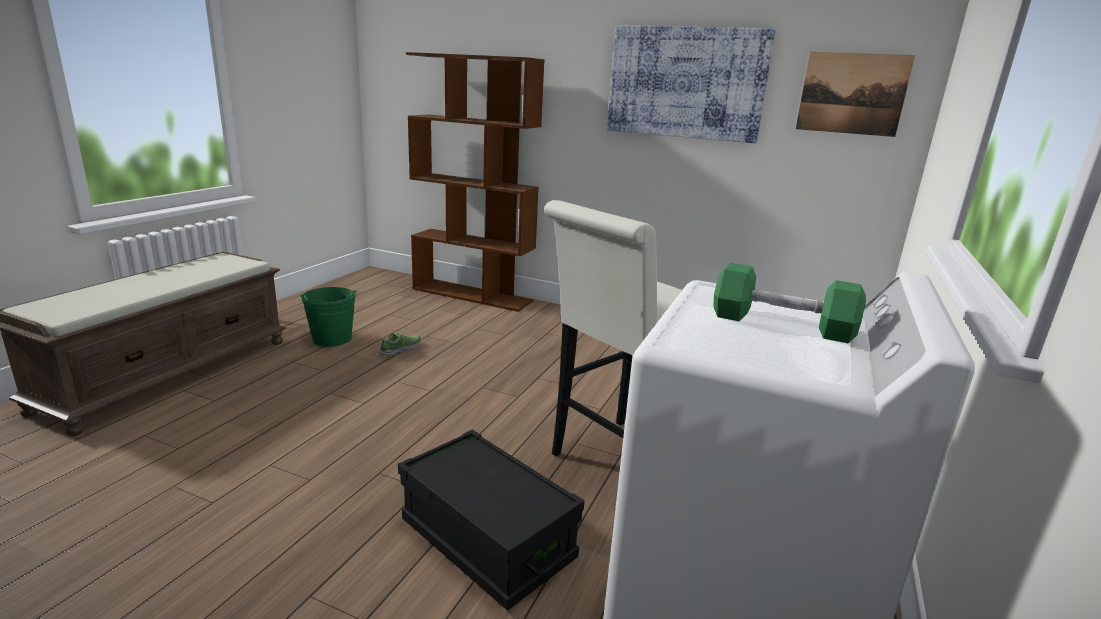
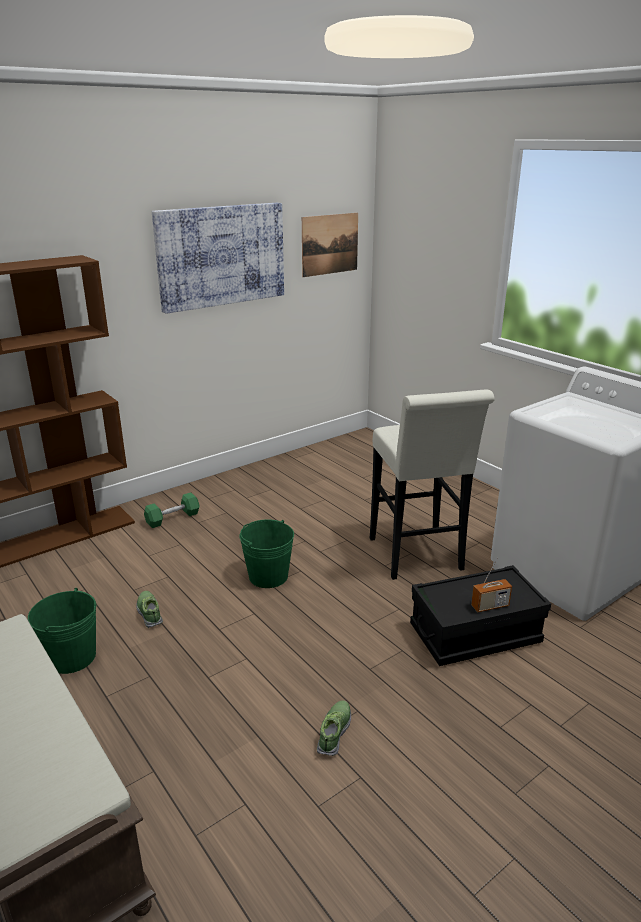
camera: 60 degrees left, 5 degrees up
green dumbbell [713,263,866,343] -> green dumbbell moved to [144,492,200,528]
none -> green bucket [239,519,294,588]
none -> shoe [317,700,351,756]
none -> radio [471,557,512,612]

